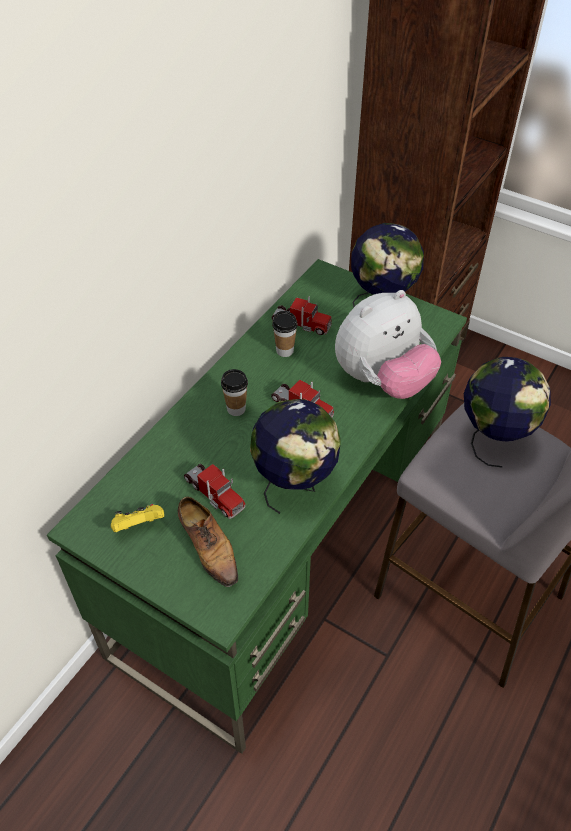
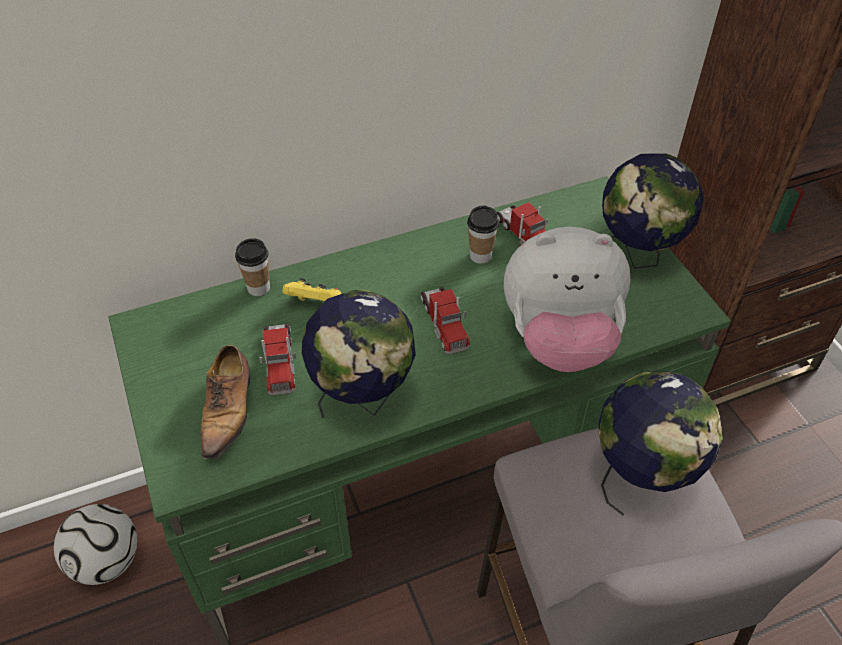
camera: 35 degrees right, 0 degrees up
yellow game controller [111,504,164,532] -> yellow game controller moved to [282,278,341,301]
cup [221,369,248,416] -> cup moved to [235,238,270,296]
none -> football [54,504,138,585]

